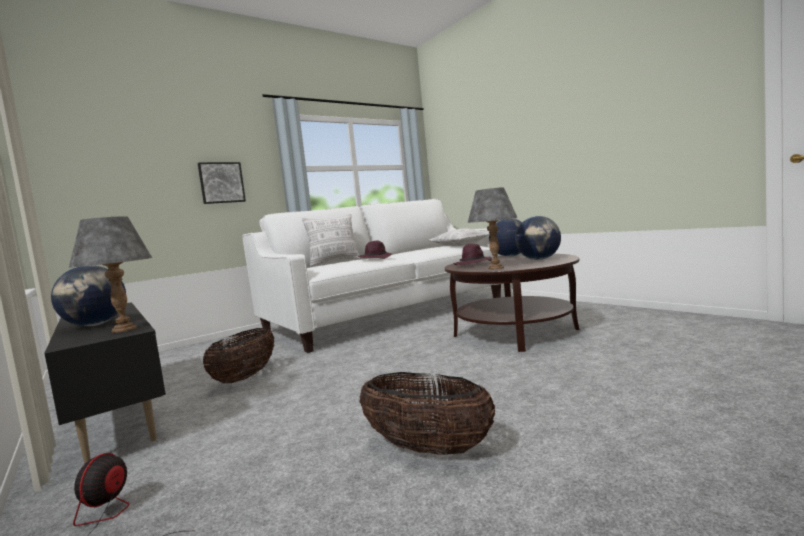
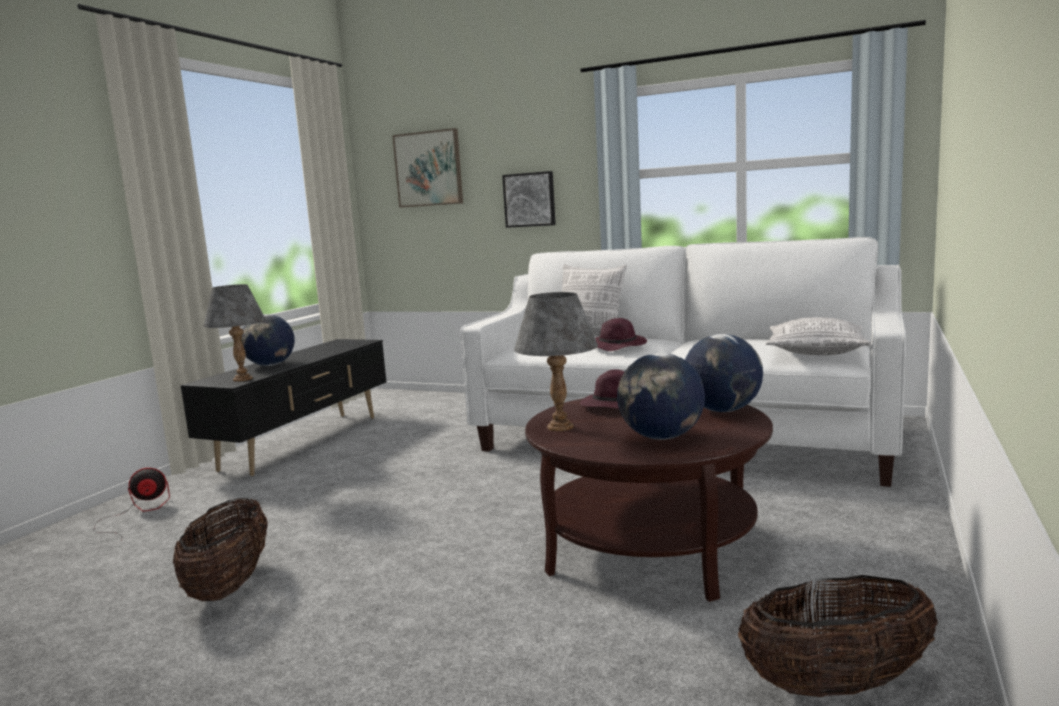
camera: 60 degrees right, 5 degrees up
basket [203,328,275,383] -> basket moved to [738,575,938,697]
none -> picture [392,128,463,208]

